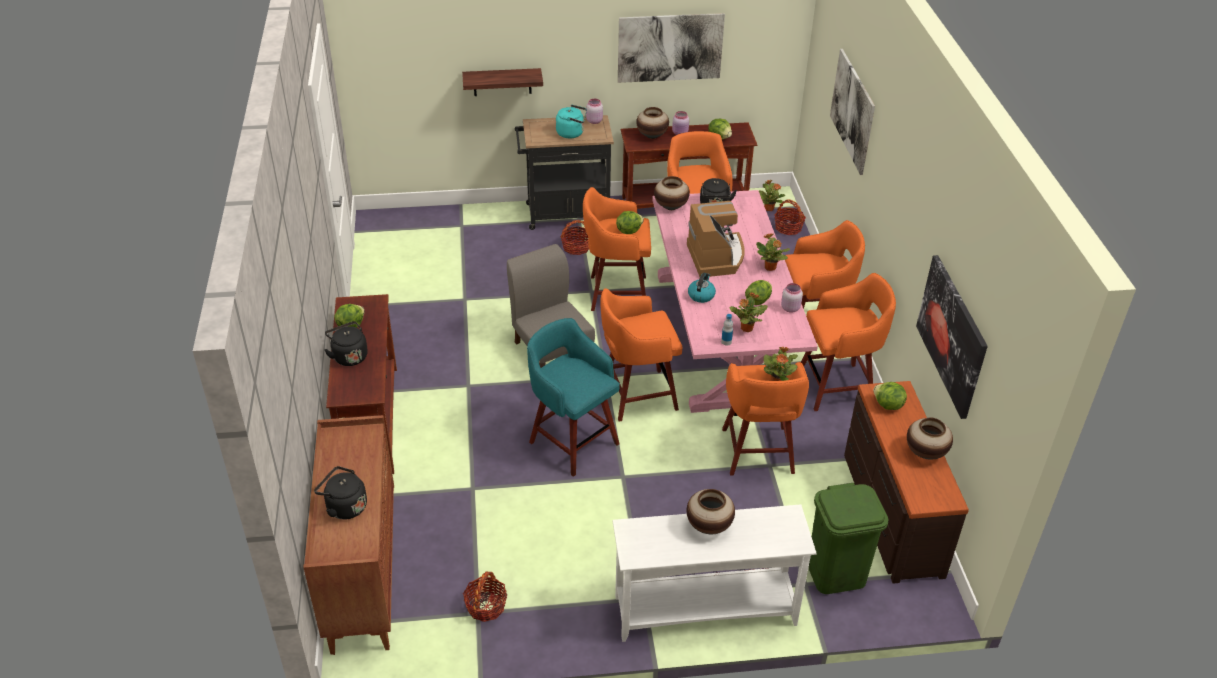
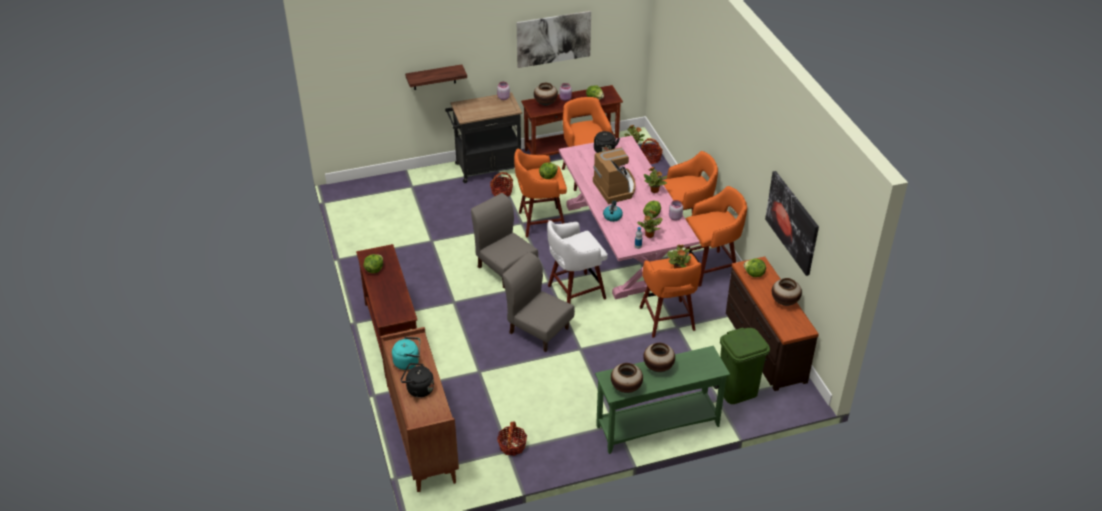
camera: 10 degrees left, 0 degrees up
black kettle [325,321,368,366] -> none
turquoise stool [527,318,620,477] -> grey chair [503,252,575,352]
turquoise kettle [556,105,587,138] -> turquoise kettle moved to [392,337,420,370]
orange stool [601,288,682,422] -> white stool [547,220,608,303]
white console table [613,504,817,642] -> green console table [595,346,730,454]
vase [654,176,690,210] -> vase moved to [611,363,643,393]
picture [830,49,875,175] -> none

